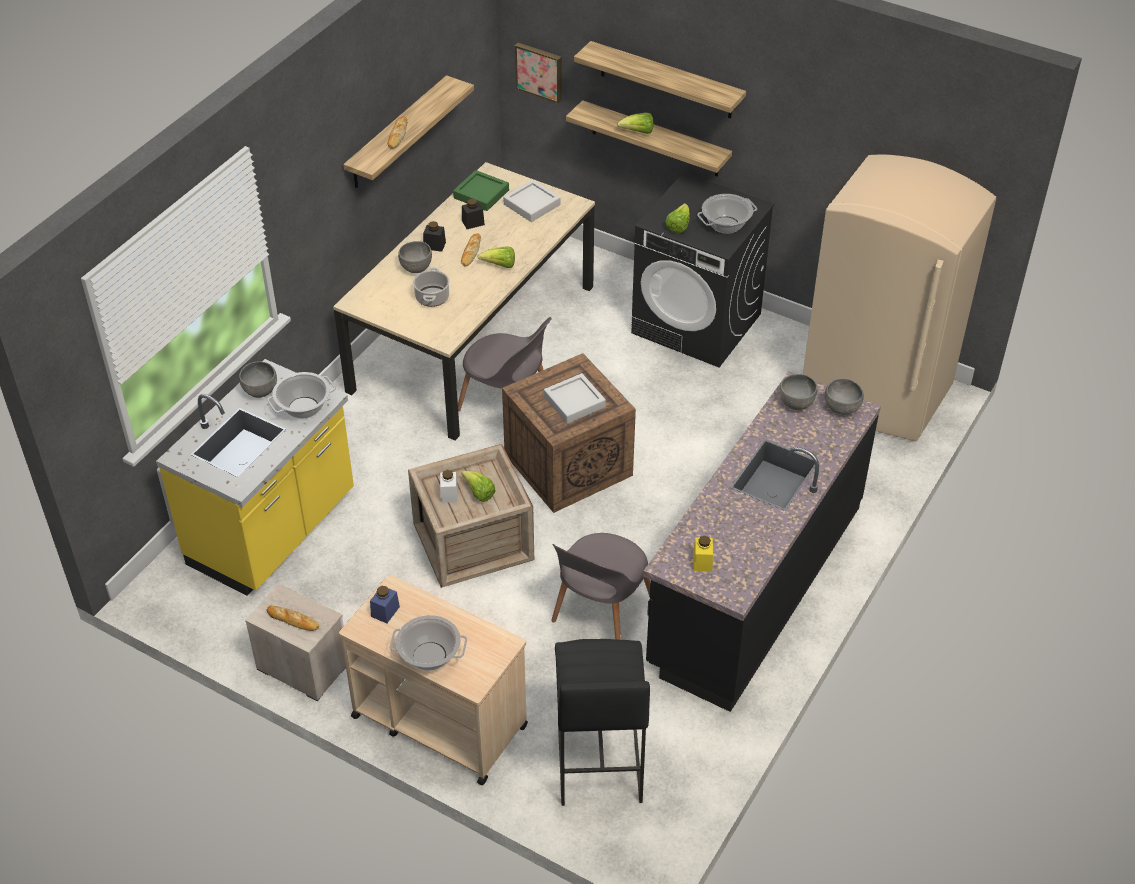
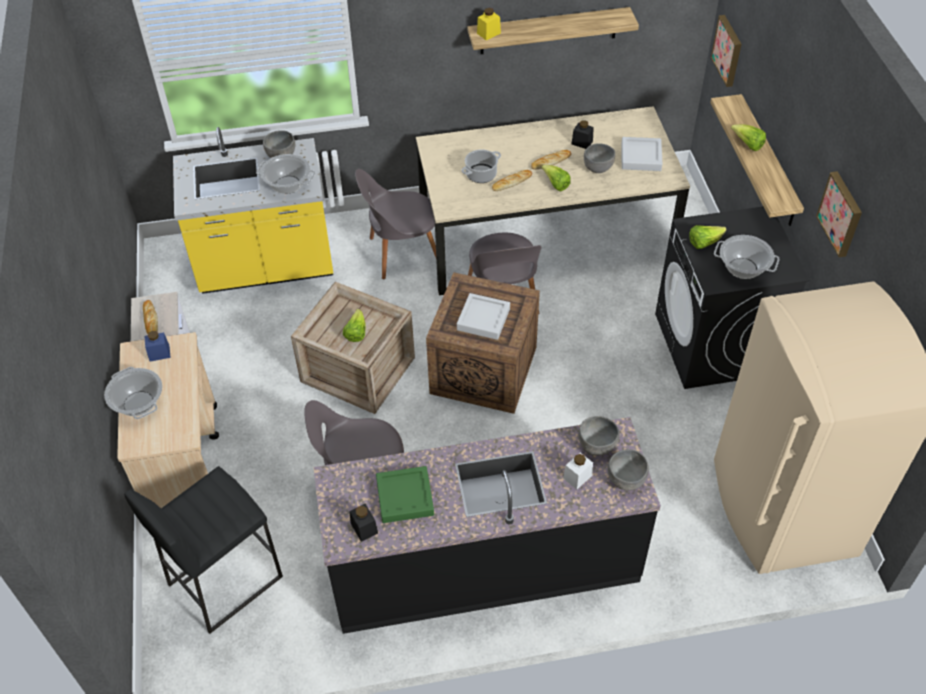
camera: 50 degrees right, 5 degrees up
bread [388,116,407,149] -> bread moved to [492,170,532,191]
grey bowl [398,241,432,273] -> grey bowl moved to [584,143,615,173]
black jar [423,221,446,252] -> black jar moved to [349,504,378,542]
white jar [440,470,458,503] -> white jar moved to [563,453,593,489]
green tray [453,170,509,211] -> green tray moved to [376,466,434,523]
shelf [574,41,746,119] -> none
yellow jar [693,536,713,572] -> yellow jar moved to [477,8,501,40]
none -> grey chair [355,169,436,279]
none -> picture [816,171,862,257]

